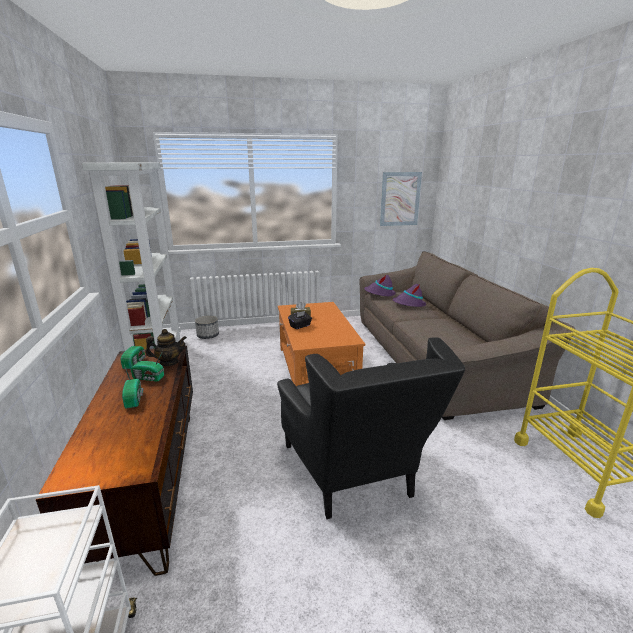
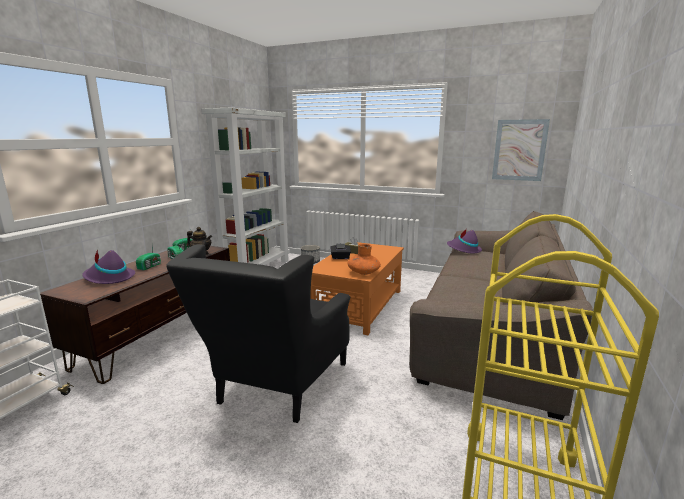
camera: 35 degrees right, 5 degrees down
purple hat [393,284,426,307] -> purple hat moved to [82,250,135,284]
none -> orange vase [348,243,381,275]

